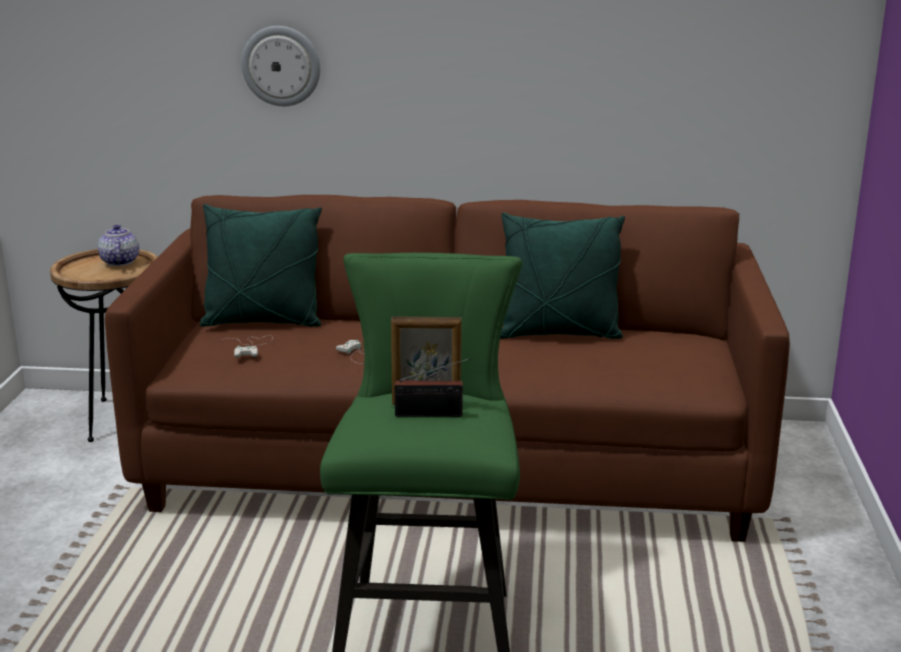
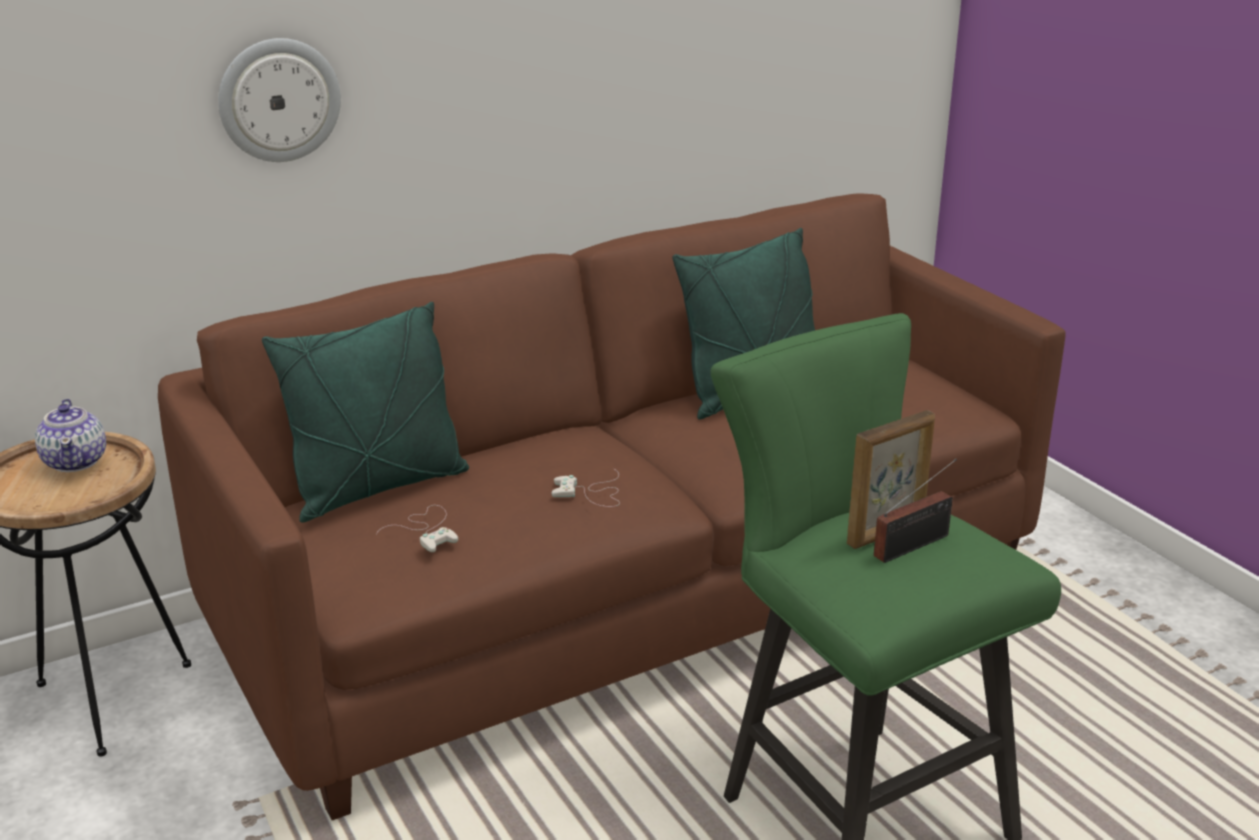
camera: 35 degrees left, 5 degrees up
teapot [98,225,139,266] -> teapot turned 150 degrees counterclockwise [35,399,106,472]

